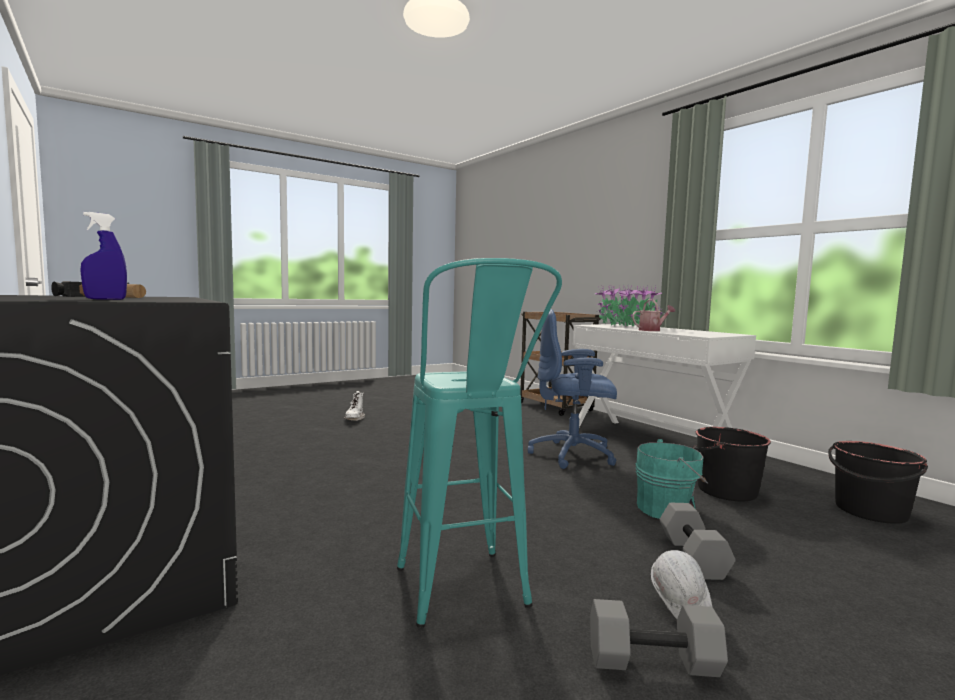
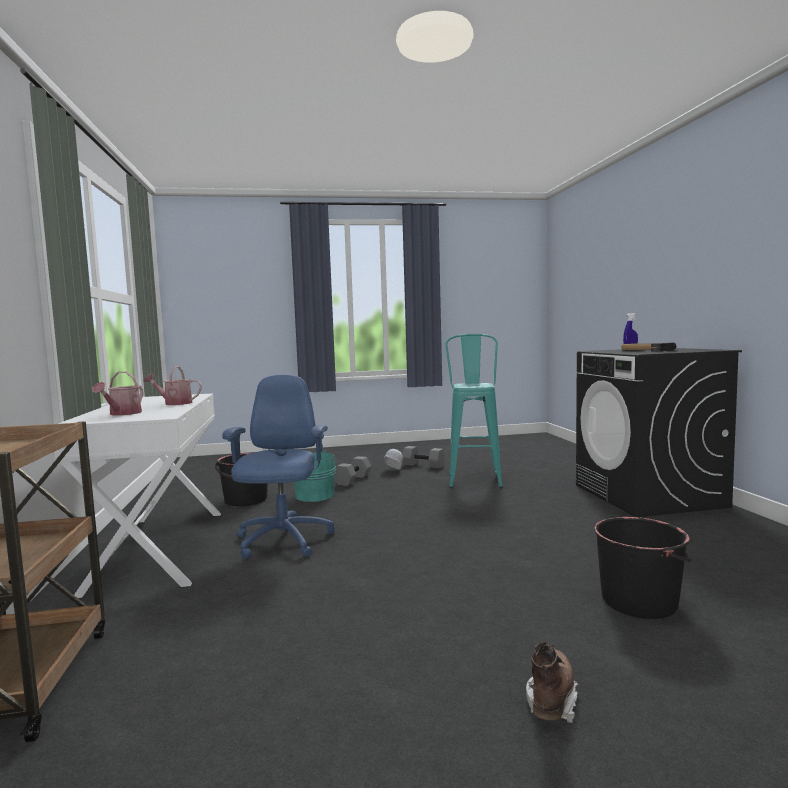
camera: 155 degrees left, 0 degrees up
white boot [344,391,365,421] -> brown boot [526,641,579,723]
blue office chair [528,309,617,469] -> blue office chair turned 120 degrees counterclockwise [222,375,335,559]
potted plant [595,284,663,326] -> watering can [92,372,143,416]
black bucket [828,441,928,524] -> black bucket moved to [594,517,692,619]

